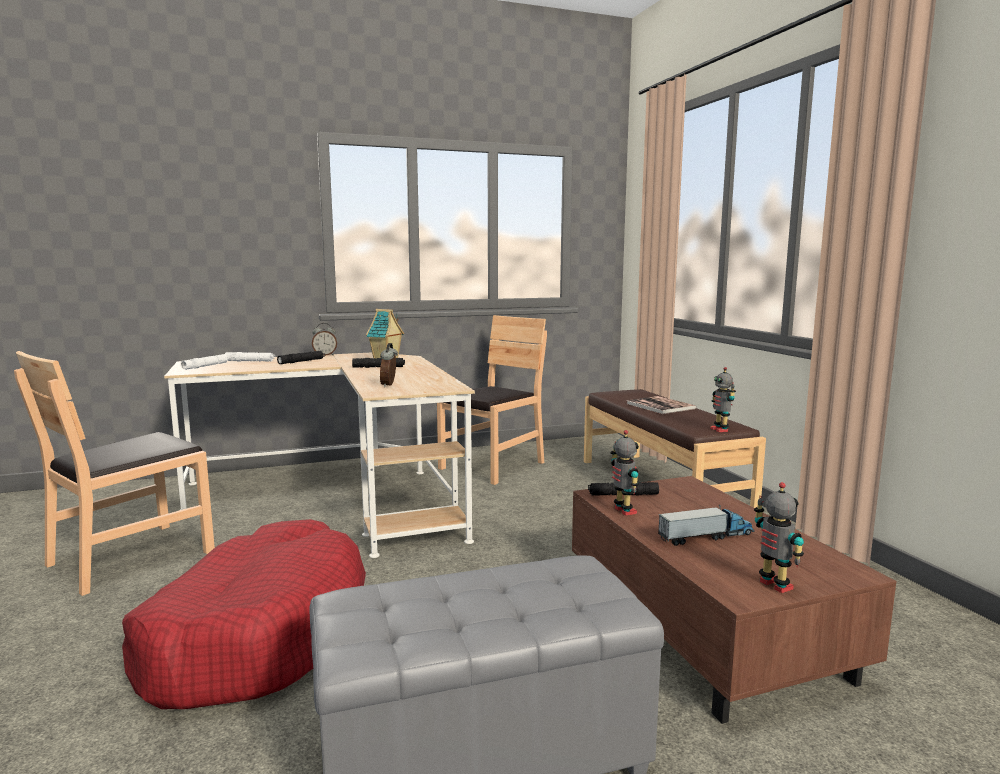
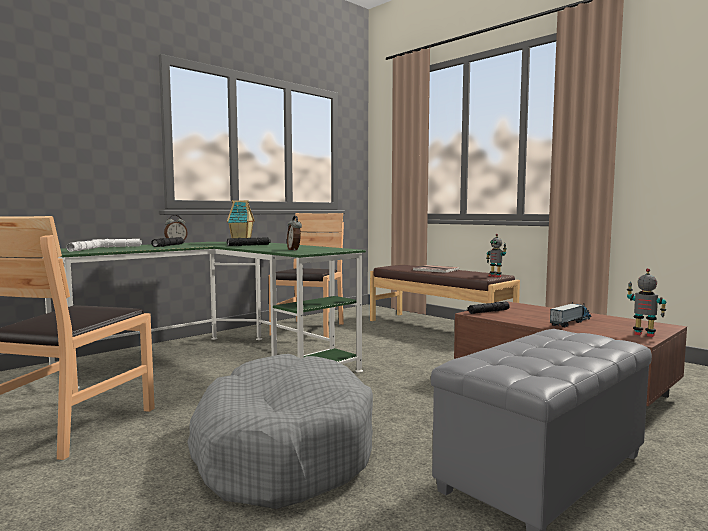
camera: 25 degrees left, 5 degrees down
red dog bed [122,519,366,709] -> grey dog bed [187,354,373,509]
beige desk [164,353,475,558] -> green desk [45,242,366,389]
toy robot [611,430,639,516] -> none

